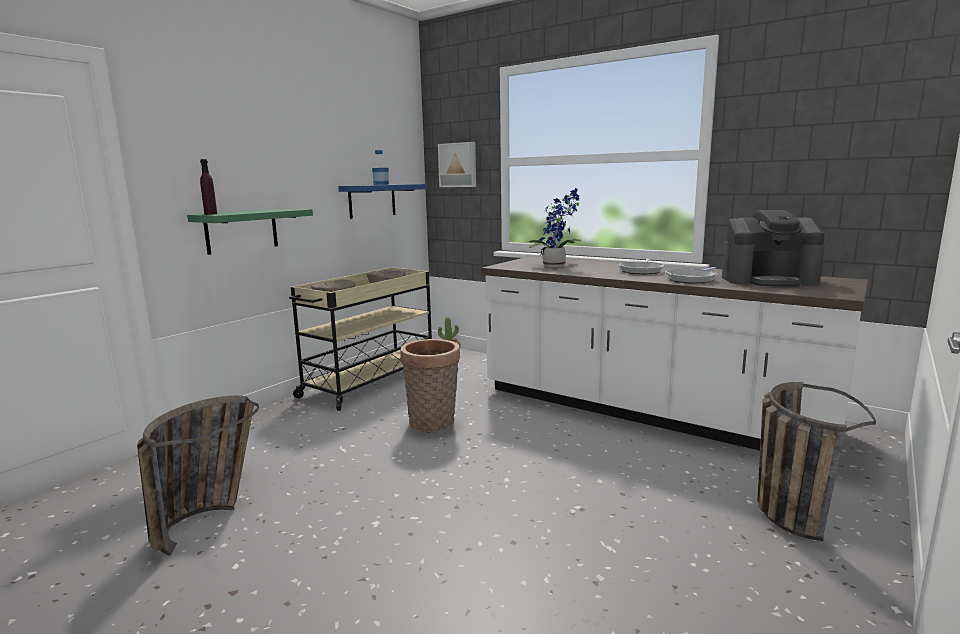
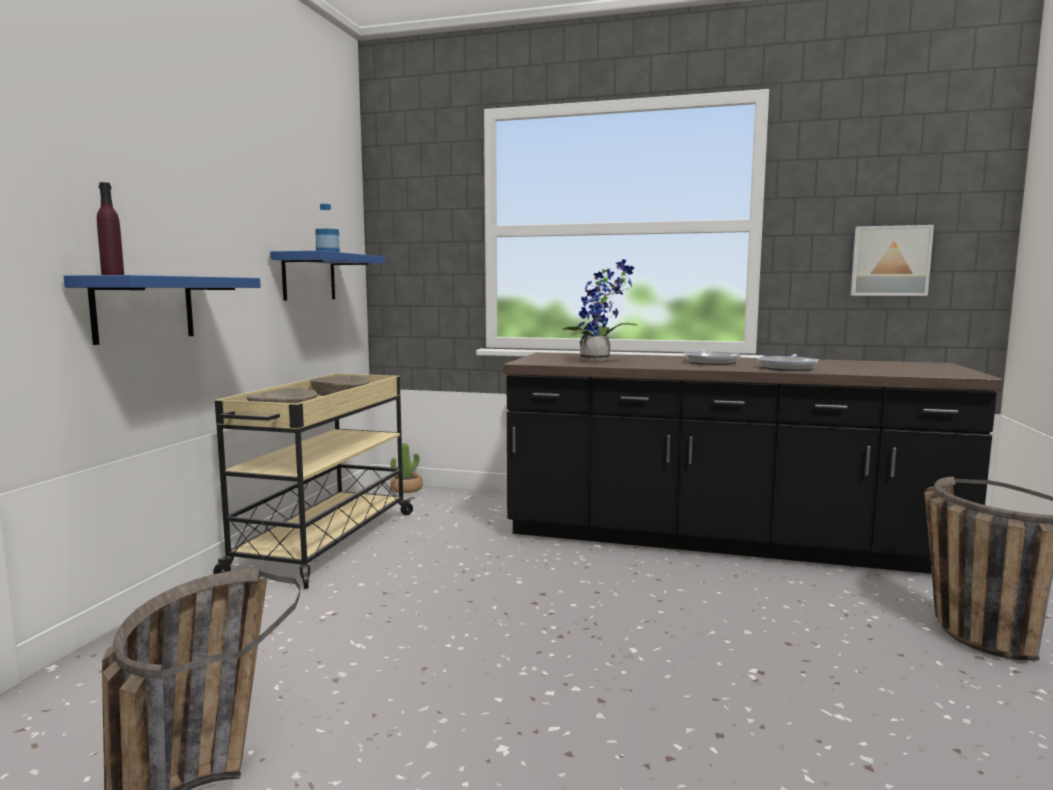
camera: 20 degrees left, 5 degrees down
green shelf [187,209,313,255] -> blue shelf [64,275,261,345]
basket [400,339,460,432] -> none
picture [438,142,476,187] -> picture moved to [851,225,934,296]
white counter [481,256,868,450] -> black counter [503,353,1004,574]
coffee machine [722,210,825,286] -> none

